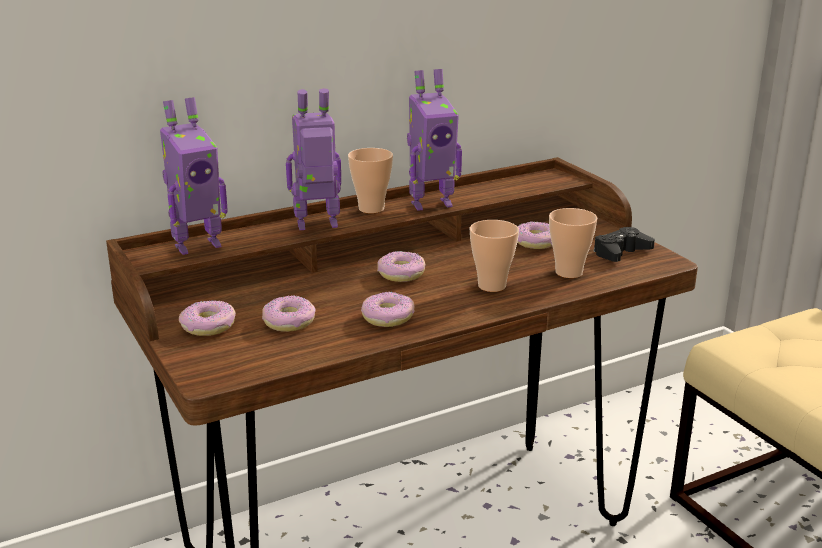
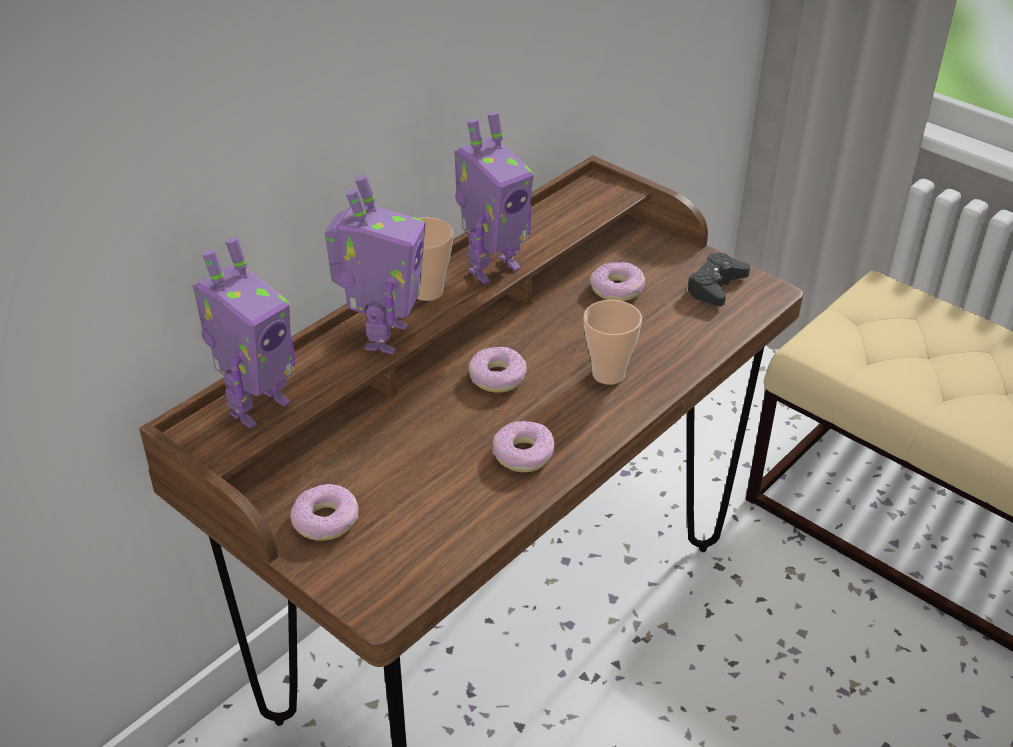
camera: 20 degrees left, 15 degrees up
donut [262,295,316,332] -> none
toy robot [286,88,341,230] -> toy robot turned 135 degrees clockwise [325,174,425,354]
cup [549,208,597,278] -> none

